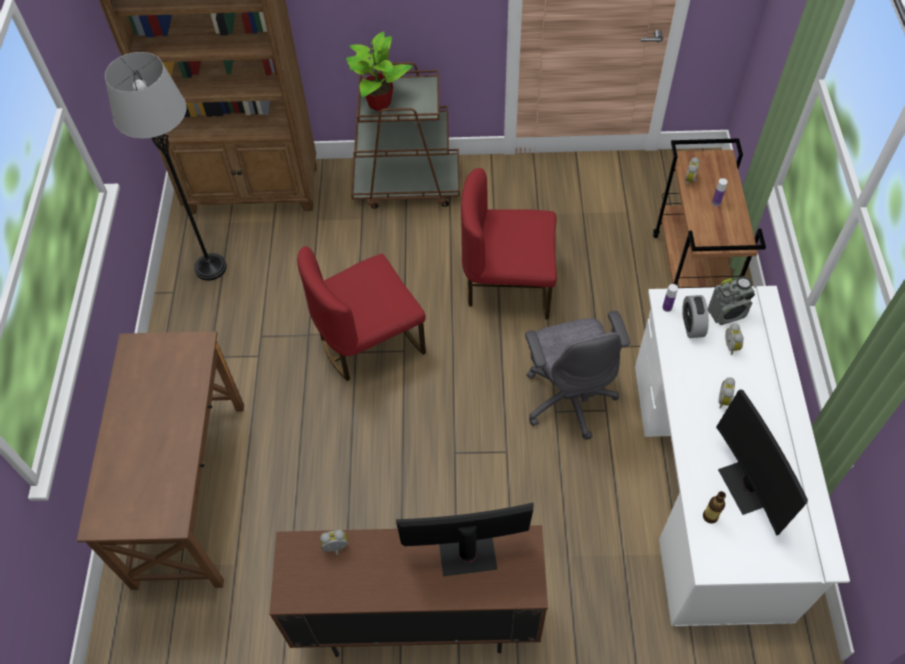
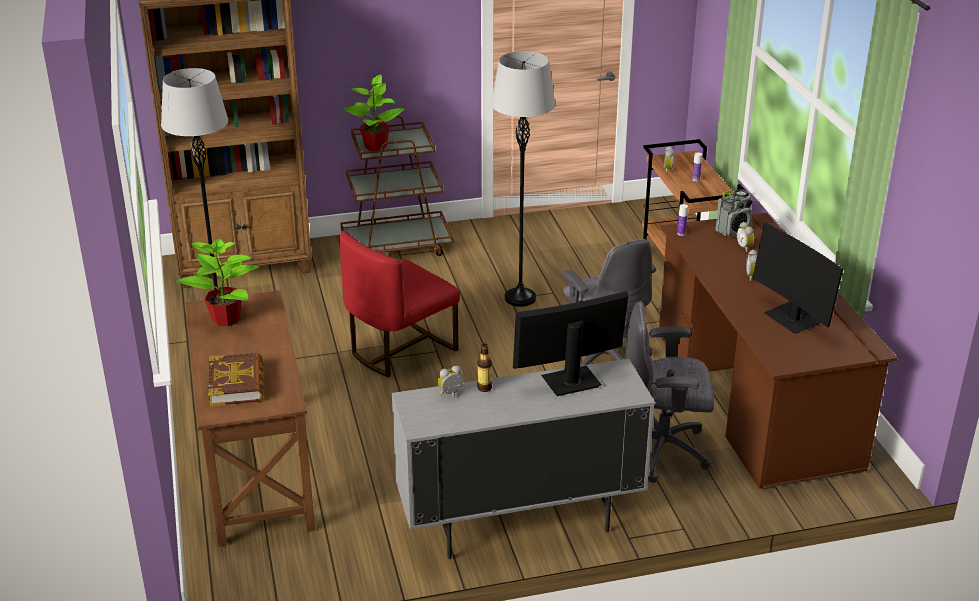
camera: 15 degrees left, 25 degrees down
brown cabinet [269,525,548,657] -> grey cabinet [391,359,655,559]
red chair [461,168,557,319] -> grey floor lamp [491,51,555,307]
white desk [635,286,850,626] -> brown desk [659,213,898,489]
alarm clock [682,295,709,338] -> none
bottle [703,491,726,524] -> bottle moved to [477,343,492,392]
none -> potted plant [176,237,259,326]
none -> book [208,353,264,406]
none -> grey office chair [625,301,714,483]

